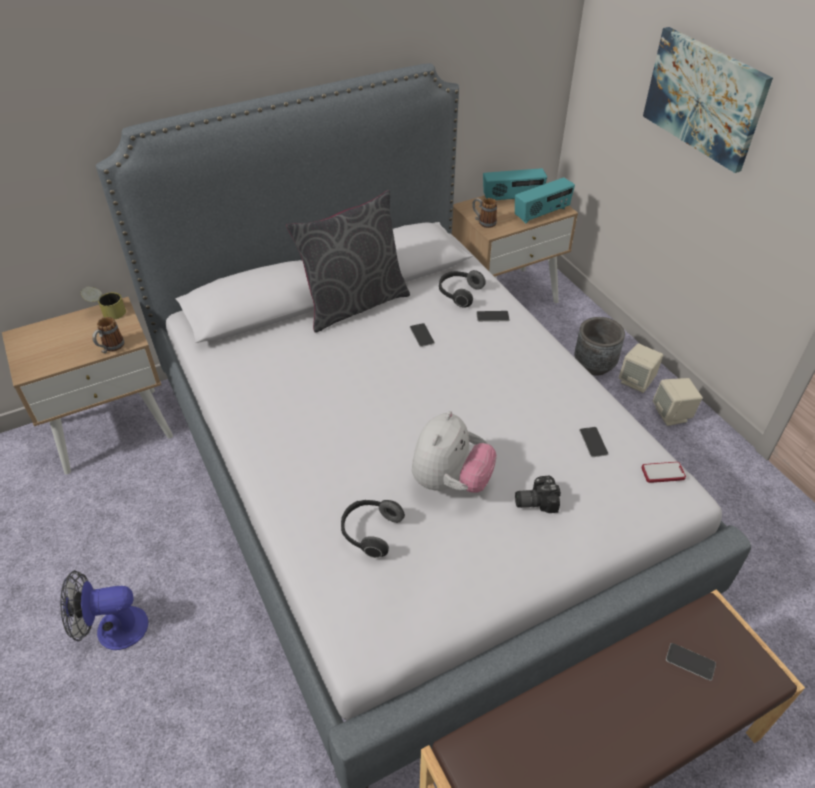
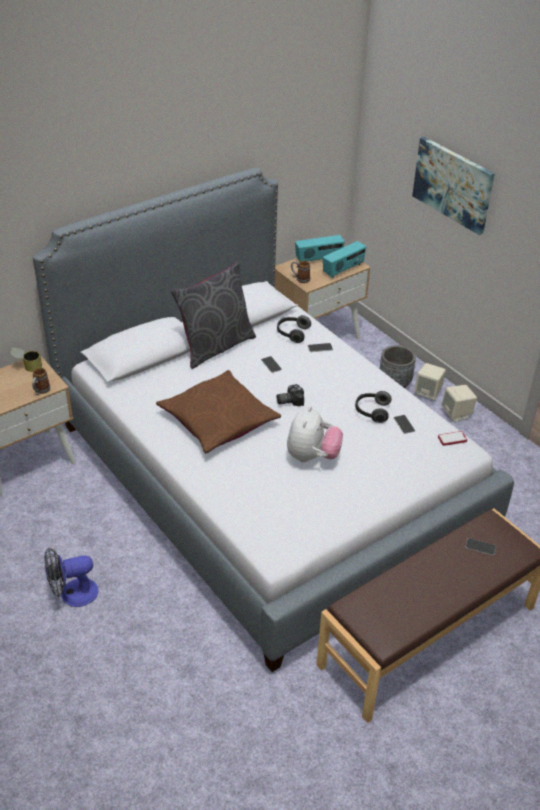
camera: 10 degrees left, 5 degrees down
headphones [341,500,405,558] -> headphones moved to [355,391,392,423]
camera [515,475,561,513] -> camera moved to [277,384,304,406]
none -> brown pillow [156,370,281,453]

